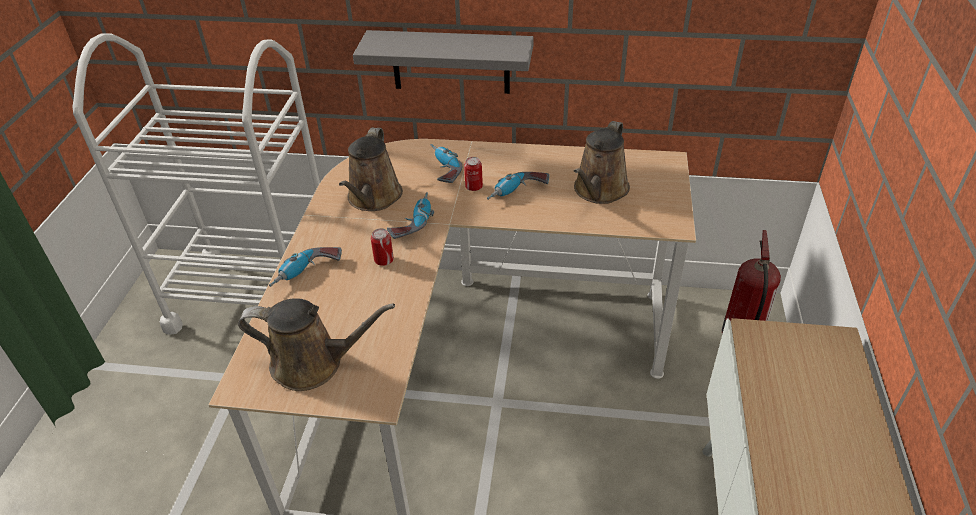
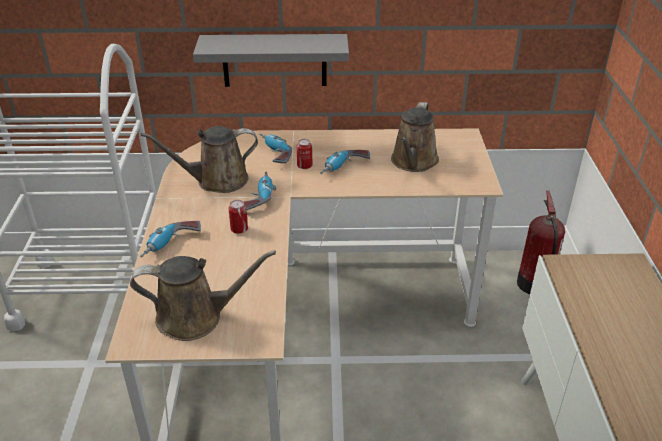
camera: 10 degrees left, 5 degrees down
brown watering can [339,128,403,211] -> brown watering can turned 75 degrees clockwise [141,126,258,193]

